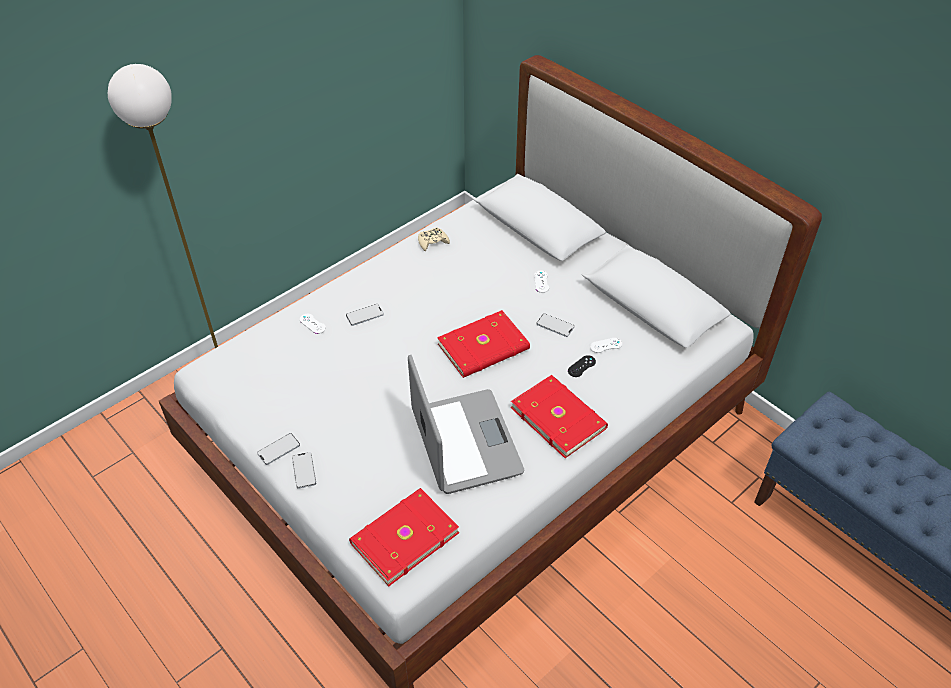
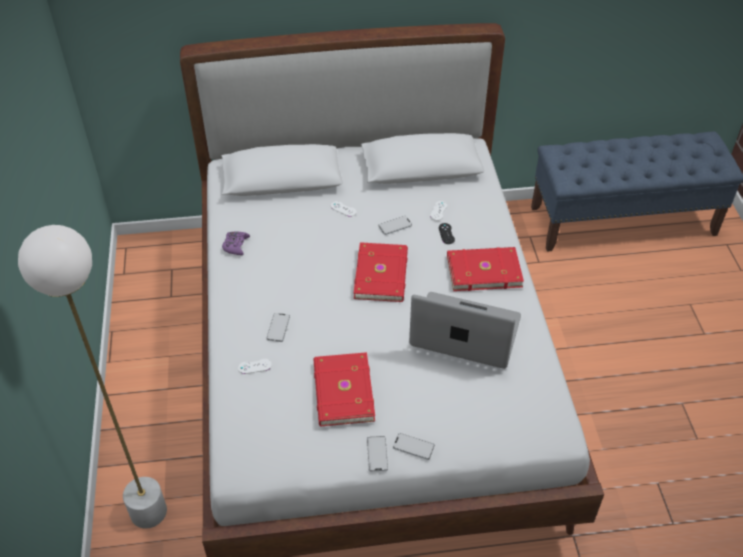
camera: 55 degrees left, 0 degrees up
red book [349,488,459,586] -> red book moved to [313,352,375,426]
beige game controller [418,227,450,251] -> purple game controller [222,232,250,255]

